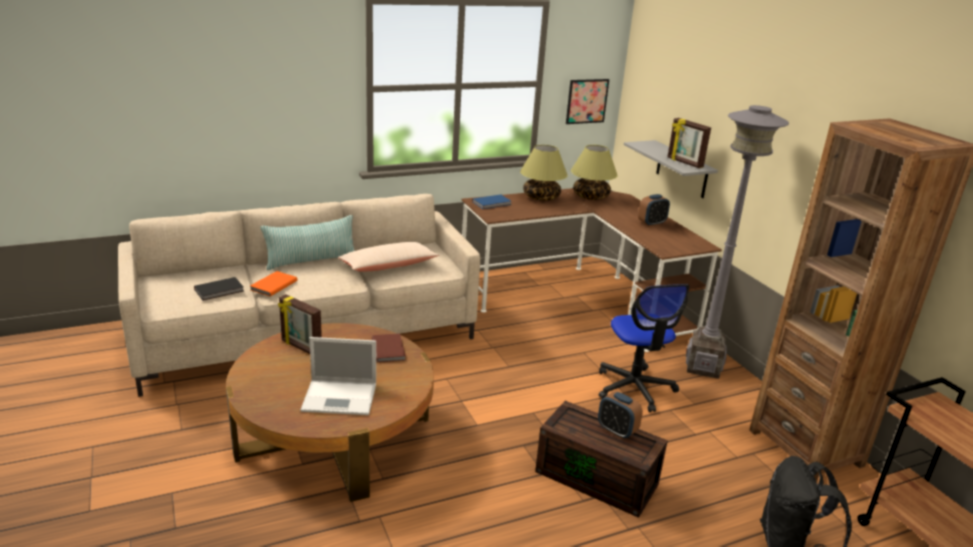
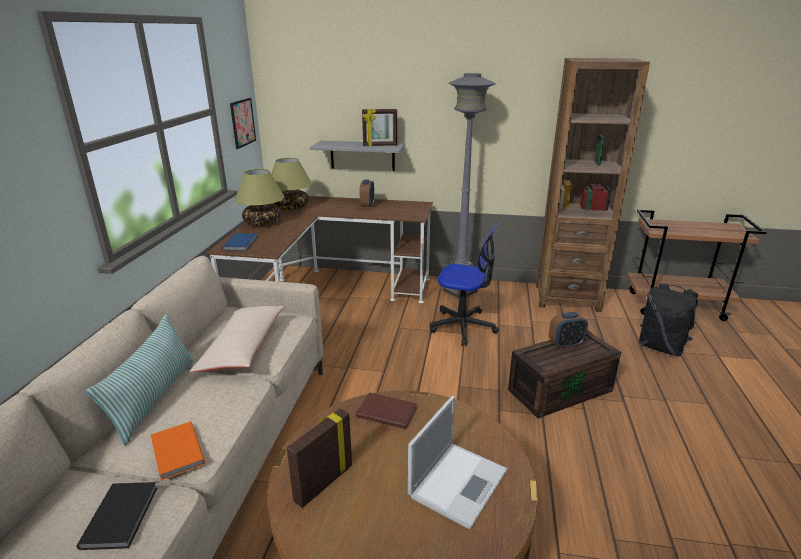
camera: 55 degrees left, 0 degrees up
picture frame [278,294,322,354] -> picture frame turned 150 degrees clockwise [287,408,352,508]

